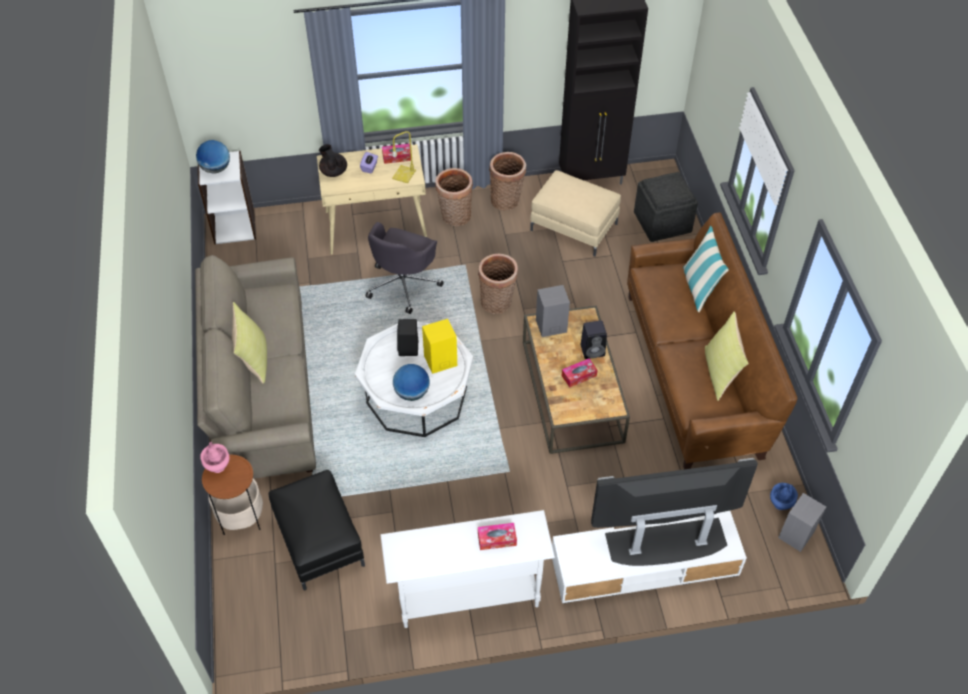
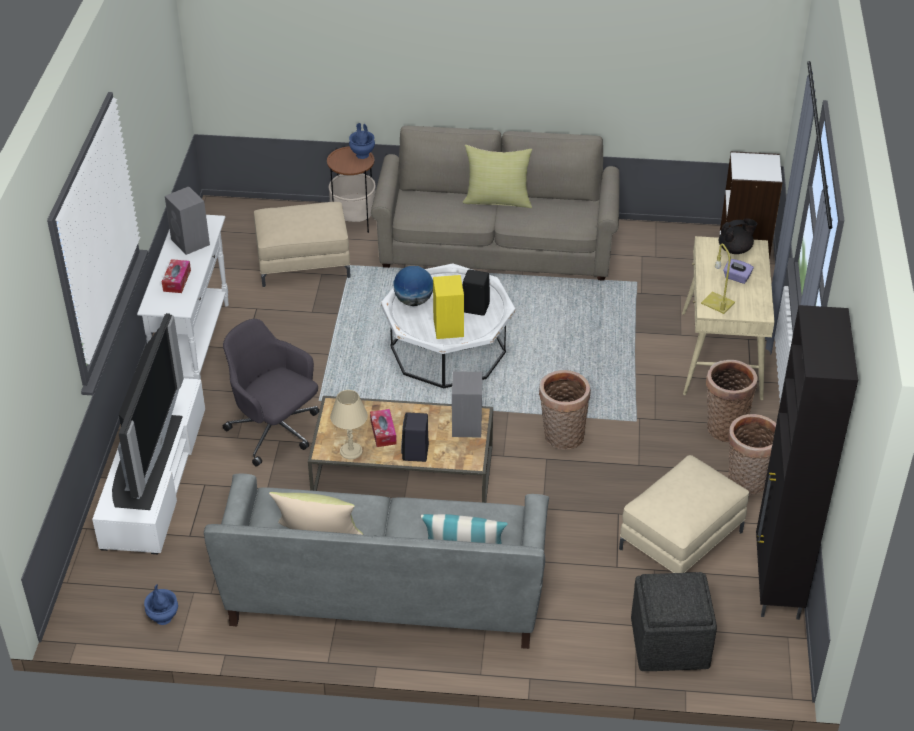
camera: 105 degrees right, 10 degrees down
globe [196,140,230,174] -> none
pink vase [200,442,230,473] -> blue vase [349,123,375,159]
black ottoman [269,470,365,590] -> beige ottoman [254,202,351,287]
grey office chair [366,222,444,314] -> grey office chair moved to [223,319,319,467]
tissue box [382,144,411,164] -> none
brown sofa [627,212,797,469] -> grey sofa [204,474,549,649]
grey speaker [778,493,826,552] -> grey speaker moved to [165,186,210,255]
none -> beige table lamp [330,390,368,459]

